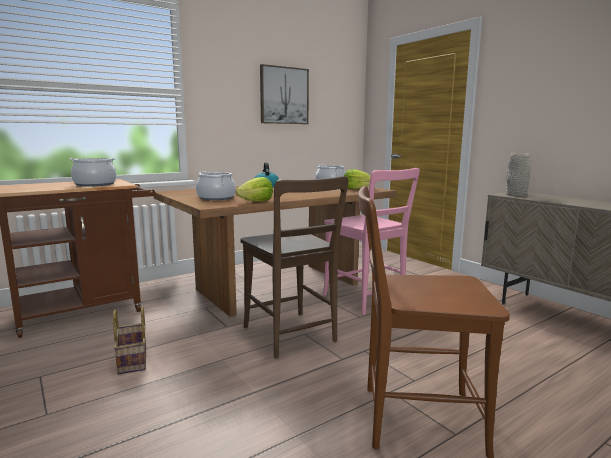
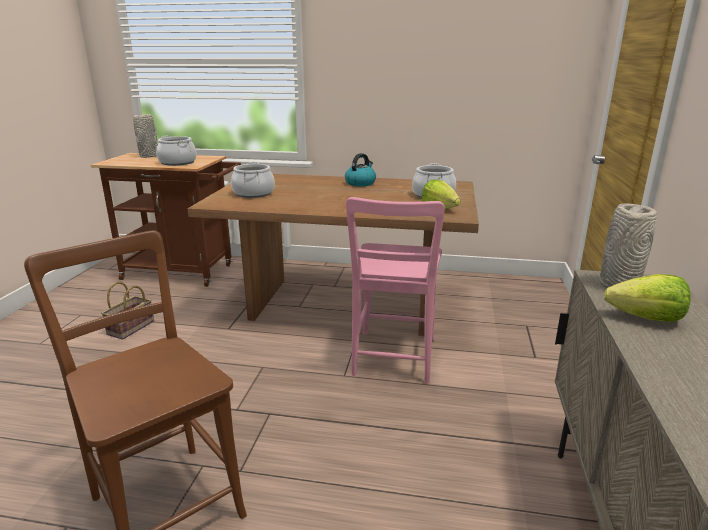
camera: 45 degrees right, 10 degrees up
lettuce [236,177,273,202] -> lettuce moved to [604,274,691,322]
brown chair [240,176,348,358] -> none
picture [260,64,309,124] -> none
none -> grey vase [133,114,158,158]

